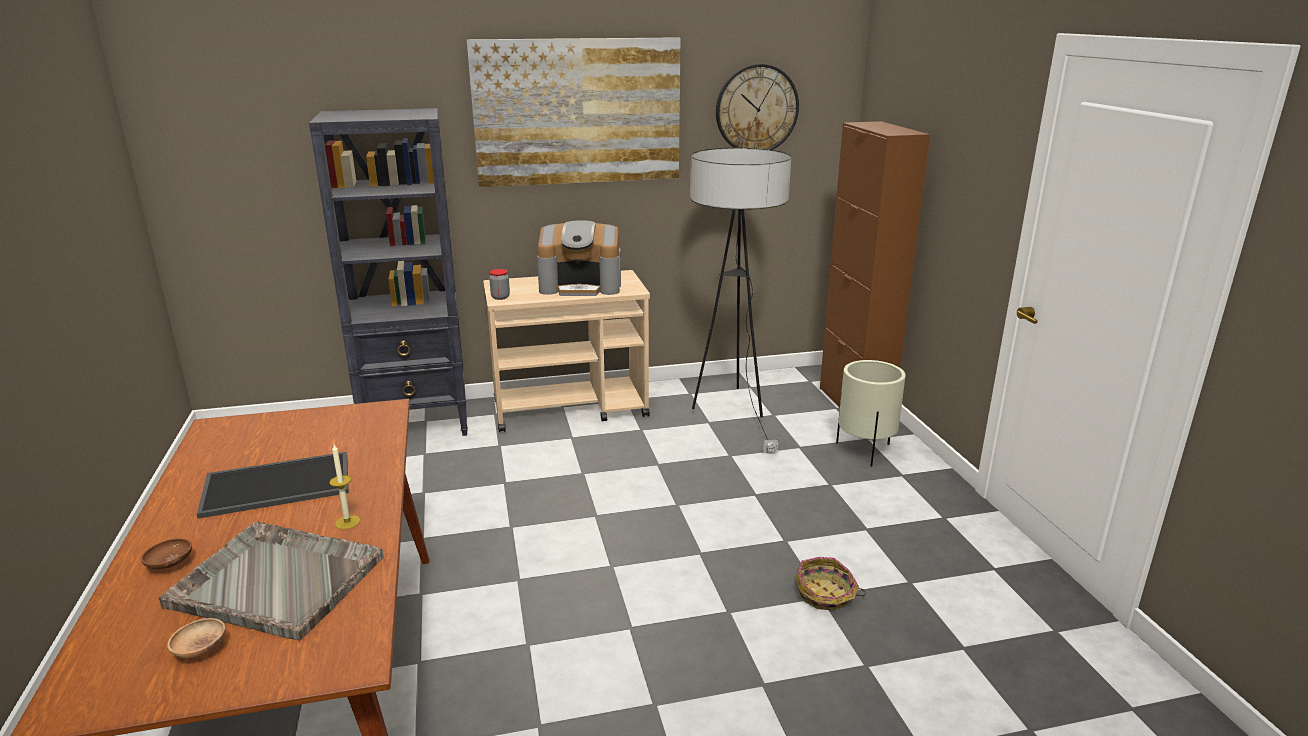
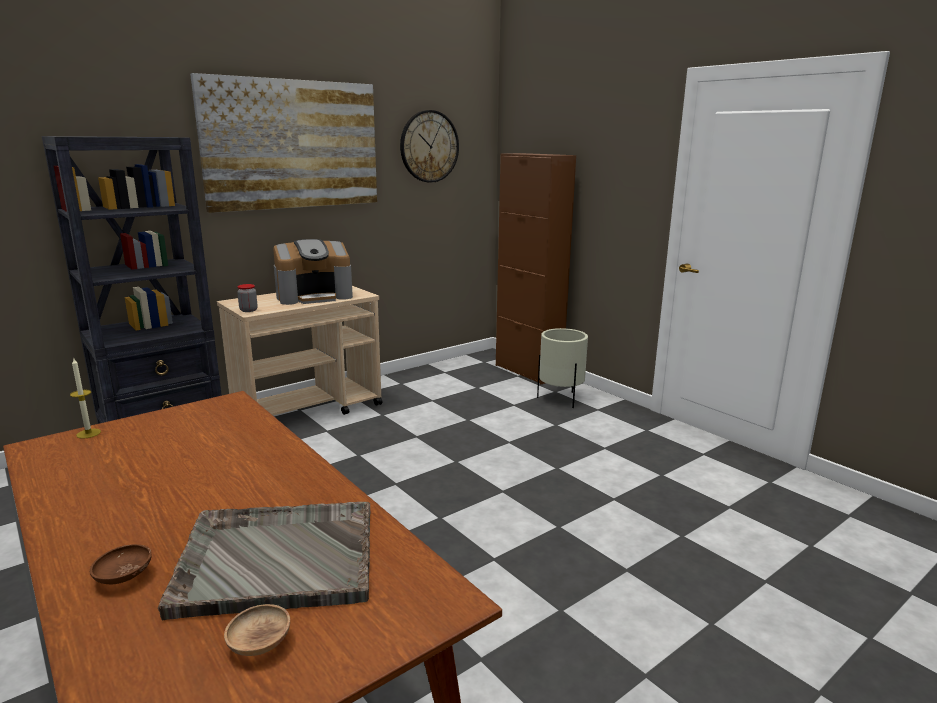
camera: 25 degrees left, 5 degrees down
tray [197,452,349,519] -> none
candle [329,444,360,529] -> candle moved to [70,357,101,439]
floor lamp [690,148,791,454] -> none
basket [795,557,866,611] -> none

